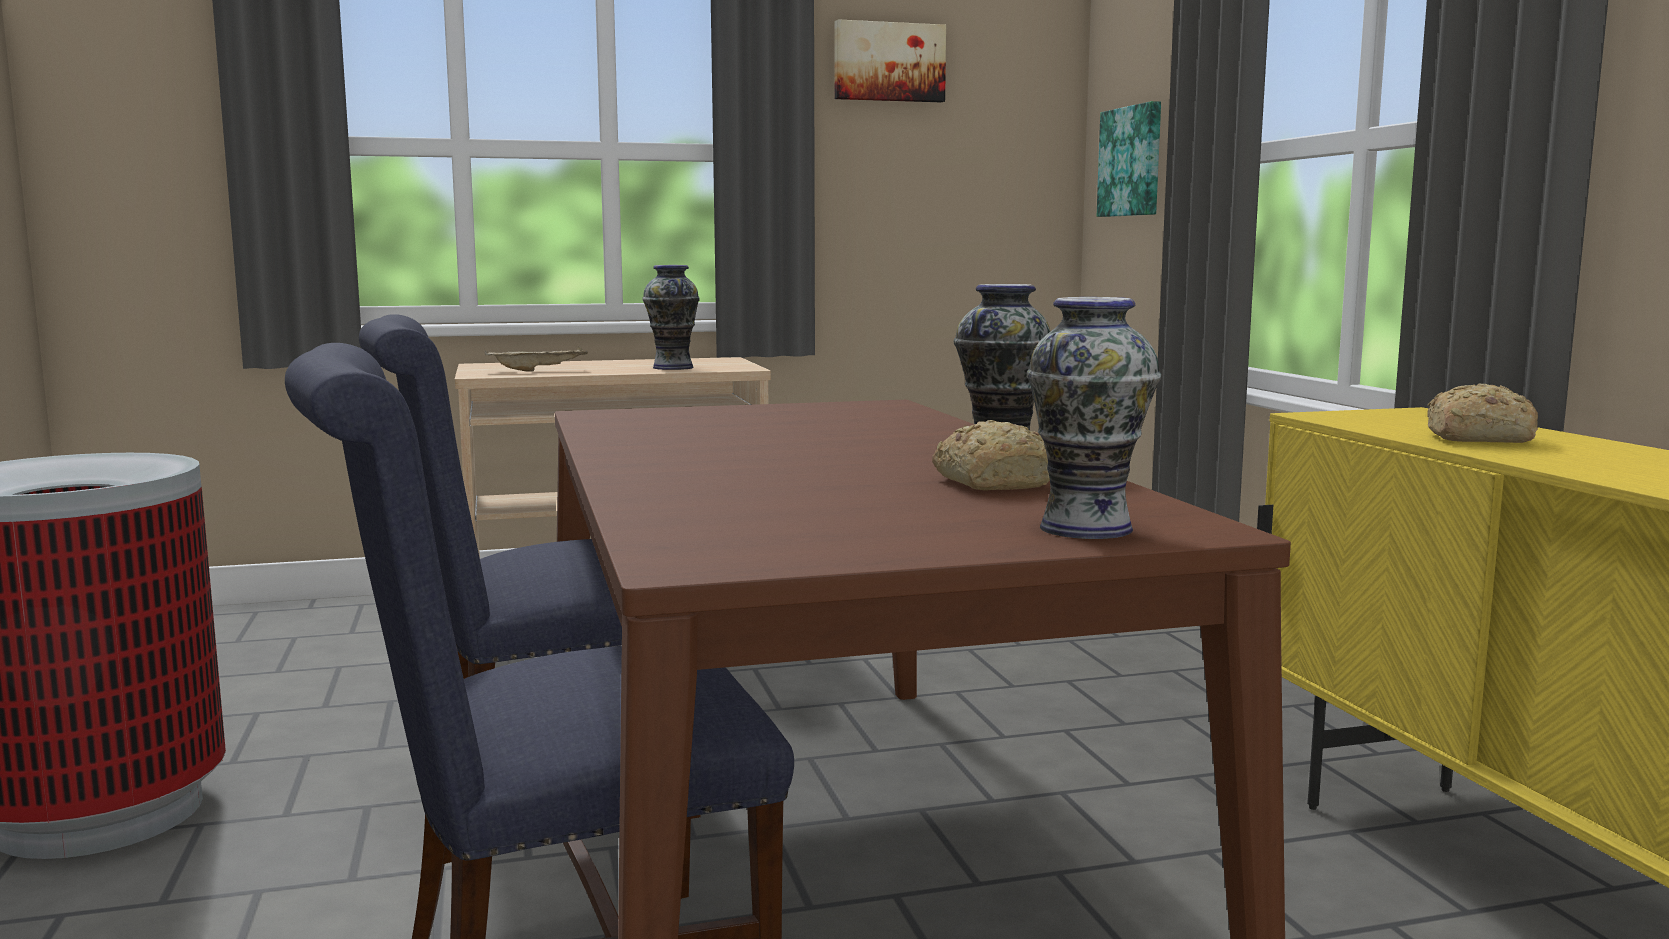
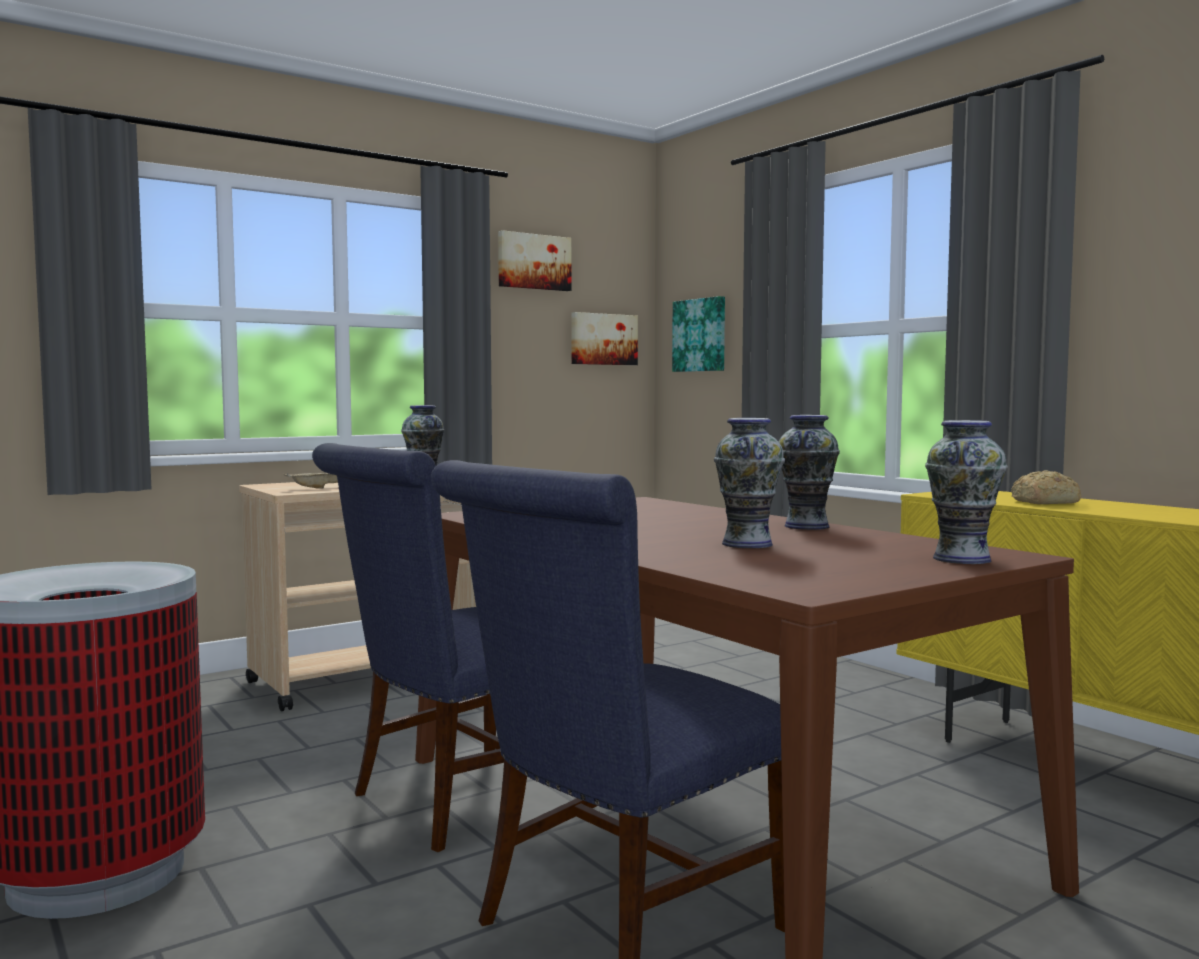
camera: 20 degrees left, 5 degrees down
bread [932,420,1050,490] -> none
none -> picture [571,312,638,365]
none -> vase [714,418,785,548]

